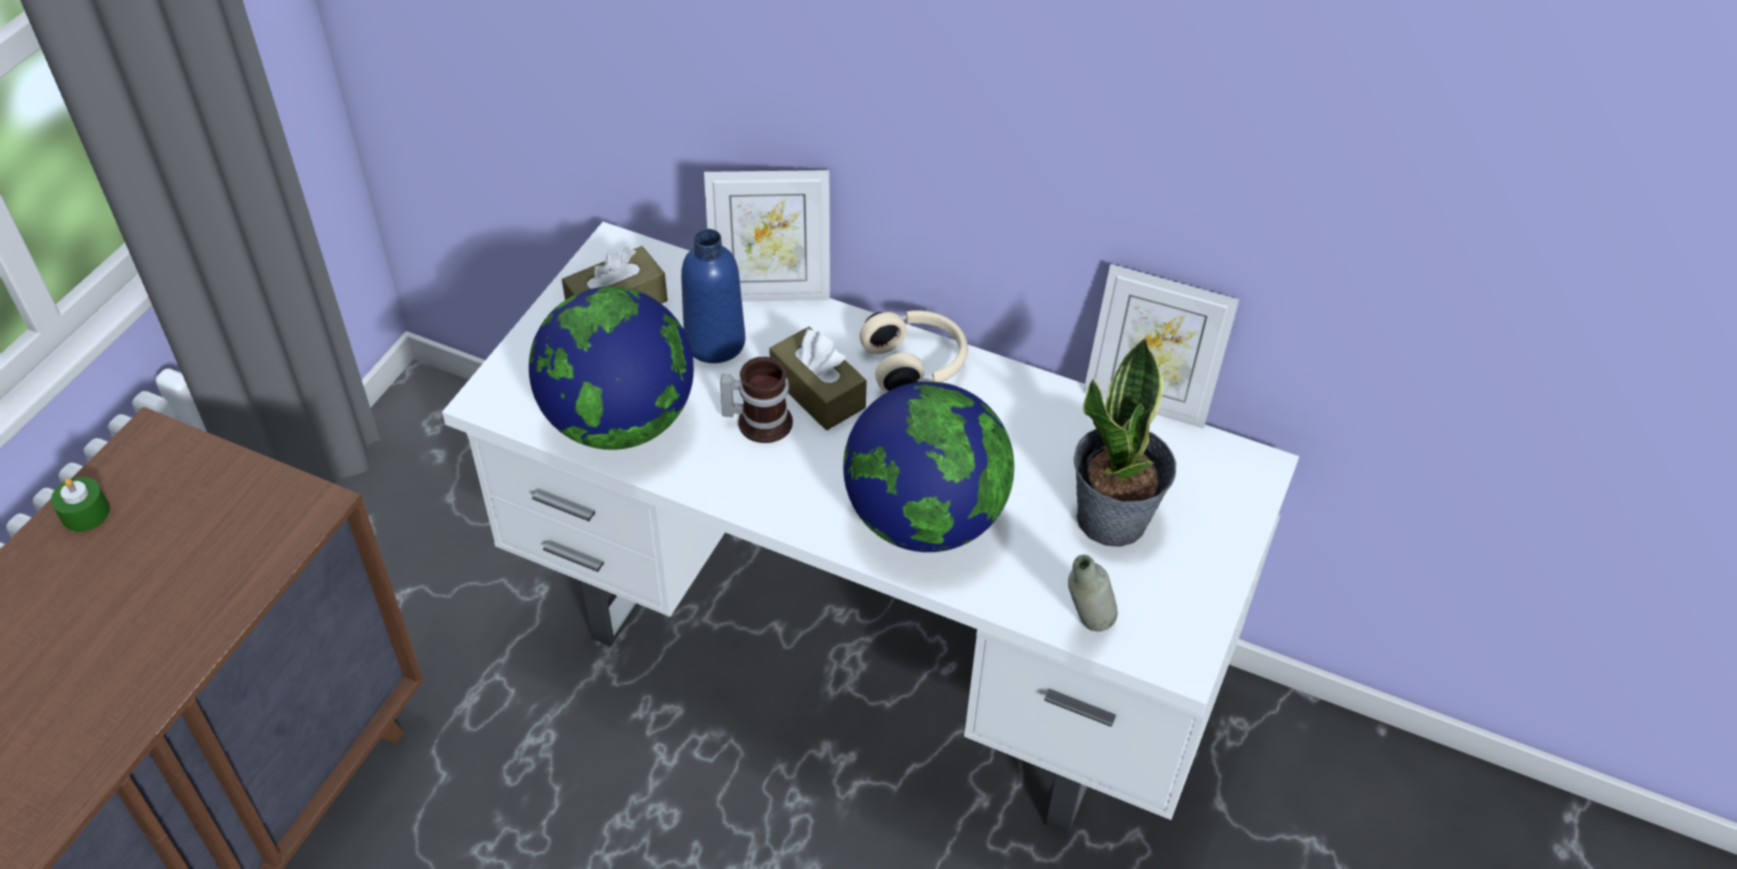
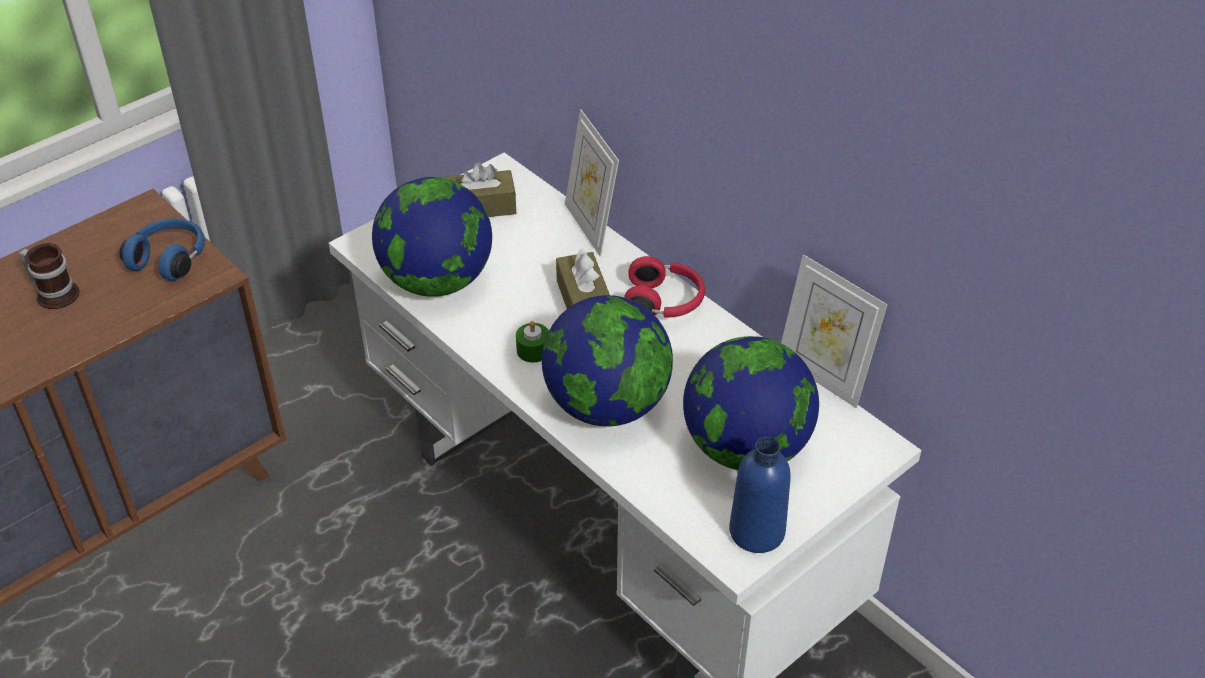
camera: 25 degrees right, 5 degrees down
green candle [51,477,110,532] -> green candle moved to [516,321,549,363]
blue bottle [681,229,745,363] -> blue bottle moved to [729,437,791,553]
picture frame [704,170,830,301] -> picture frame turned 45 degrees clockwise [565,109,619,256]
mug [720,357,793,443] -> mug moved to [19,243,80,309]
beige headphones [859,310,968,392] -> red headphones [624,256,705,317]
grey bottle [1068,555,1118,631] -> none
potted plant [1074,337,1176,547] -> globe [683,336,819,470]
none -> blue headphones [119,218,205,281]

